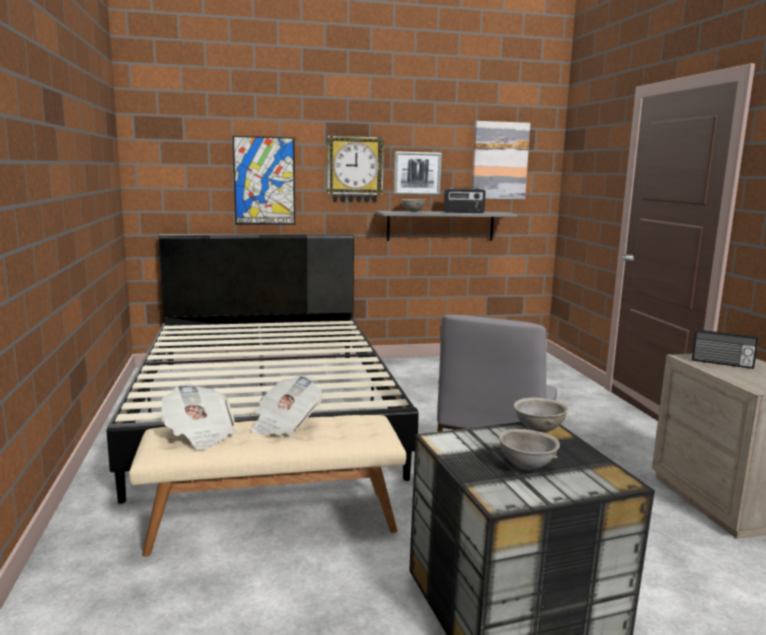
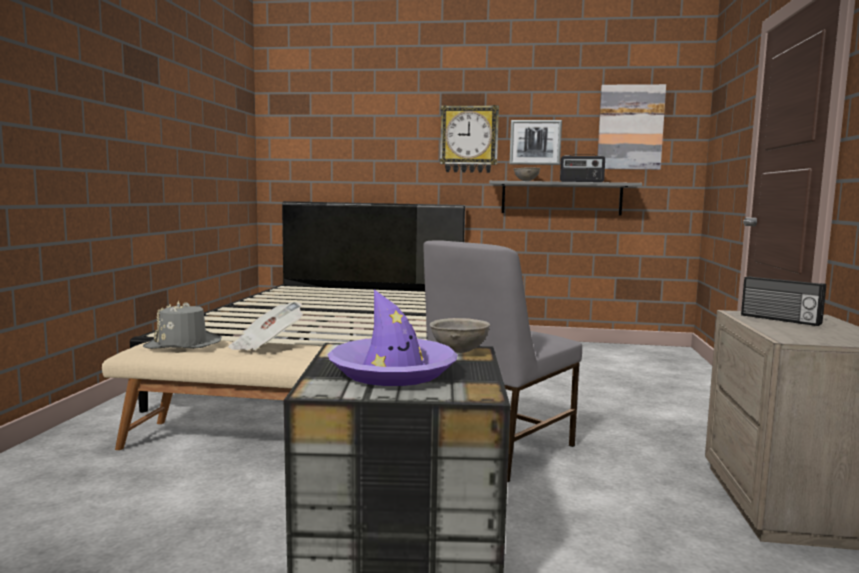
camera: 20 degrees right, 5 degrees down
newspaper [161,384,236,450] -> grey hat [143,300,222,349]
picture [232,136,295,225] -> none
grey bowl [499,429,560,470] -> purple hat [328,289,458,386]

